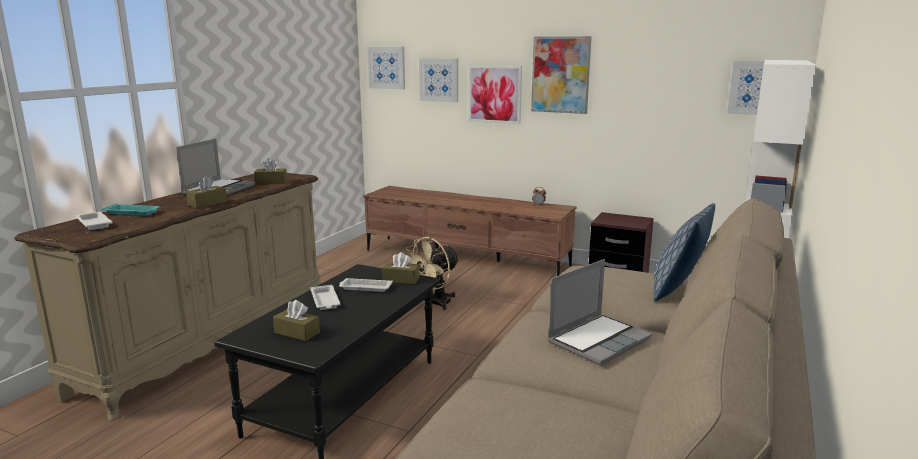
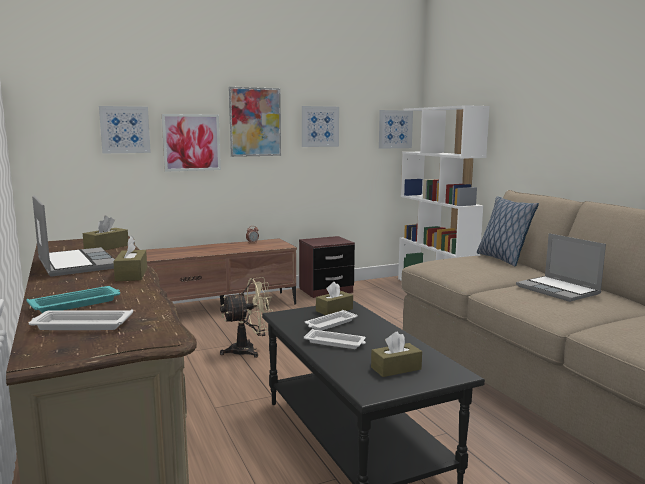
camera: 50 degrees left, 5 degrees down
picture [367,47,405,90] -> picture moved to [302,106,339,147]
beige fan [406,237,459,310] -> beige fan turned 105 degrees counterclockwise [220,277,273,358]
laptop [547,259,652,365] -> laptop turned 150 degrees clockwise [516,233,606,302]

